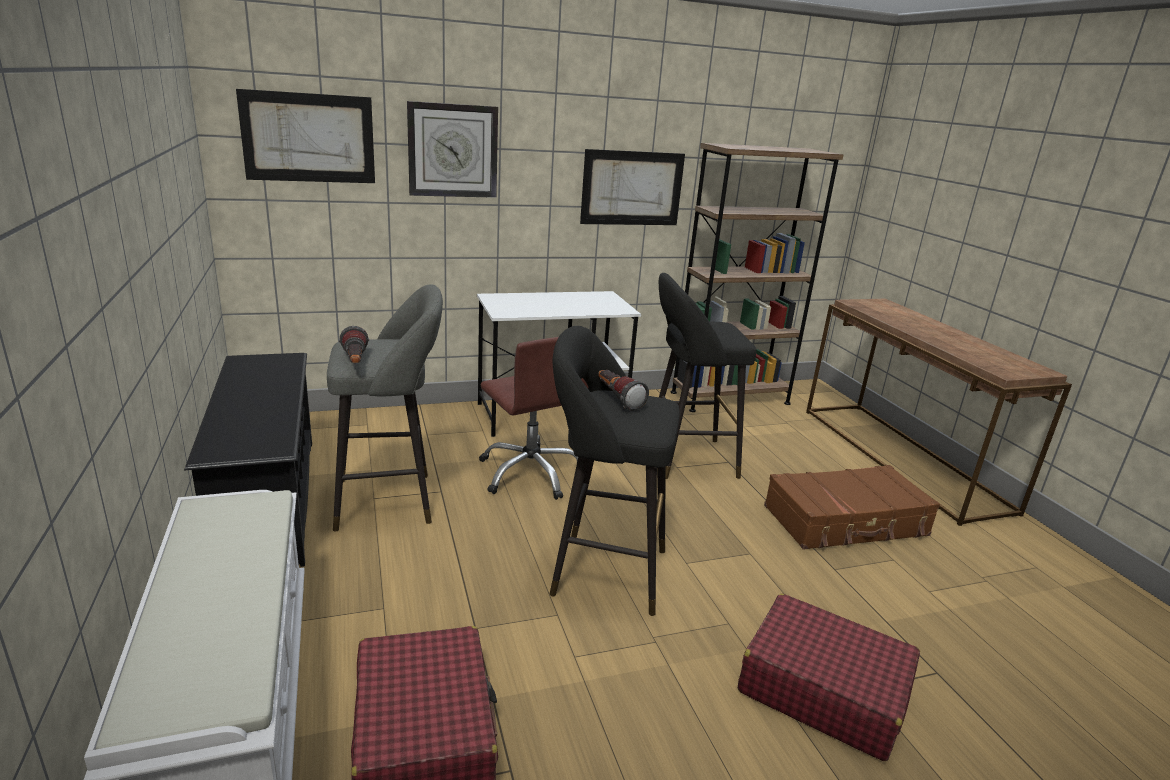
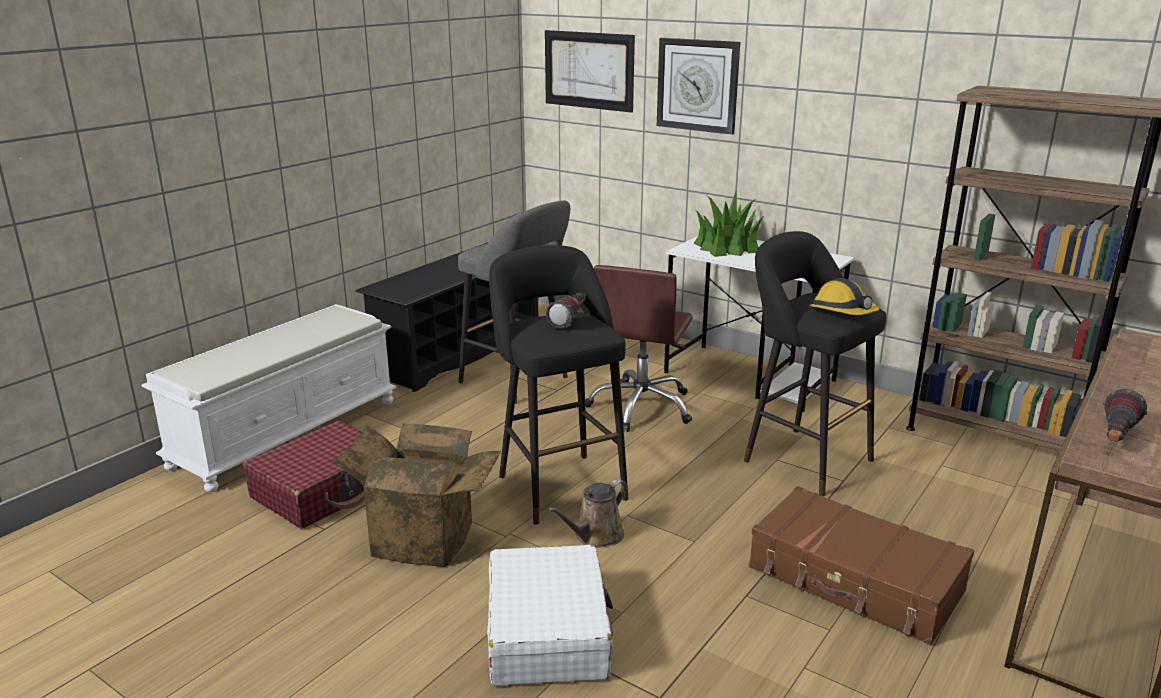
camera: 55 degrees right, 0 degrees up
flashlight [339,326,369,363] -> flashlight moved to [1103,389,1147,442]
picture [580,149,685,225] -> none
red suitcase [738,593,920,761] -> white suitcase [487,545,613,686]
none -> cardboard box [333,424,501,567]
none -> brown watering can [548,479,627,548]
none -> potted plant [694,192,764,257]
none -> hard hat [809,278,879,315]

